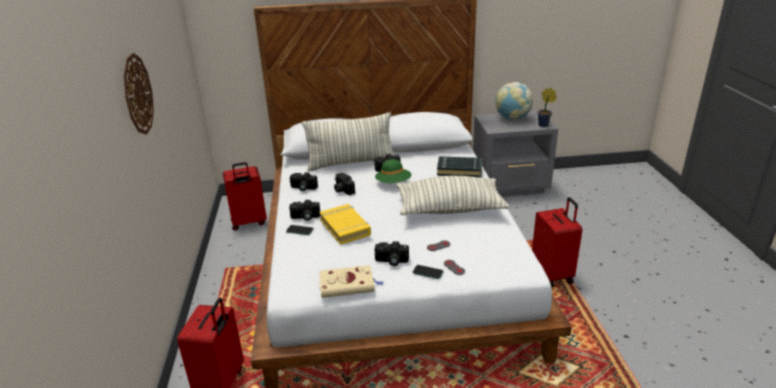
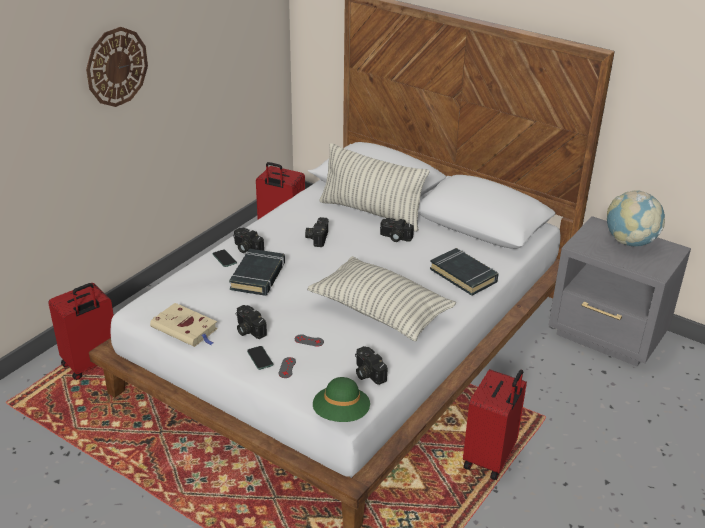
camera: 40 degrees right, 5 degrees up
camera [290,172,318,191] -> camera moved to [355,346,388,385]
yellow book [319,204,371,245] -> black book [229,248,285,296]
green hat [375,159,411,183] -> green hat moved to [313,377,370,422]
potted plant [537,88,557,127] -> none

